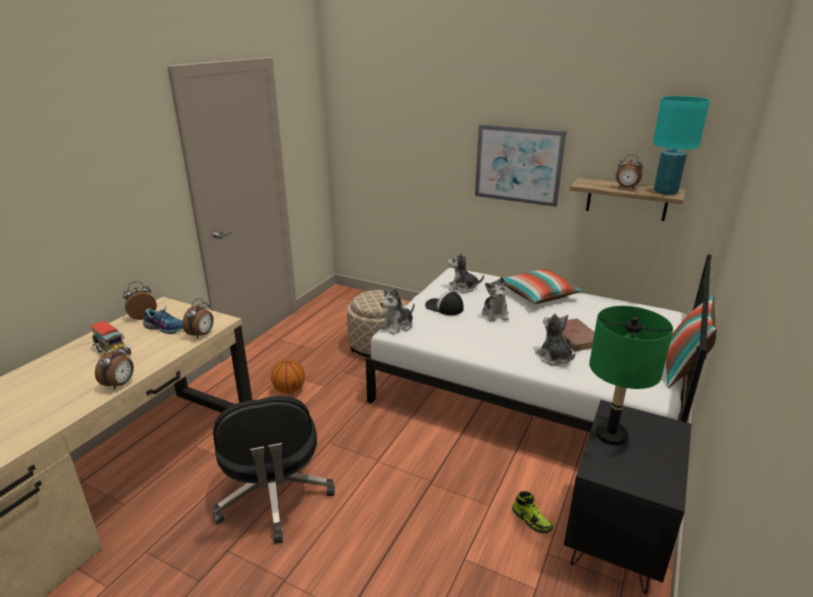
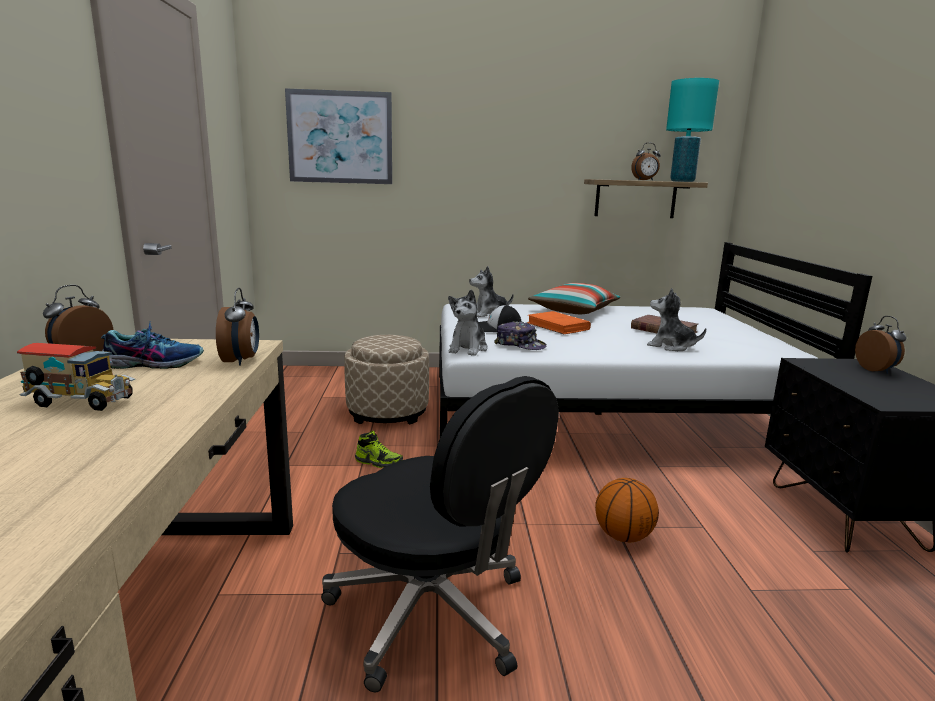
camera: 30 degrees left, 10 degrees down
alarm clock [95,343,134,390] -> alarm clock moved to [855,316,906,374]
basketball [271,360,305,394] -> basketball moved to [595,478,659,542]
picture [475,124,566,207] -> picture moved to [285,88,392,184]
plush toy [482,277,509,321] -> orange book [527,311,591,334]
shoe [512,491,553,534] -> shoe moved to [355,430,403,468]
green table lamp [589,306,673,445] -> none
pillow [666,295,717,388] -> none
none -> cap [494,321,547,350]

